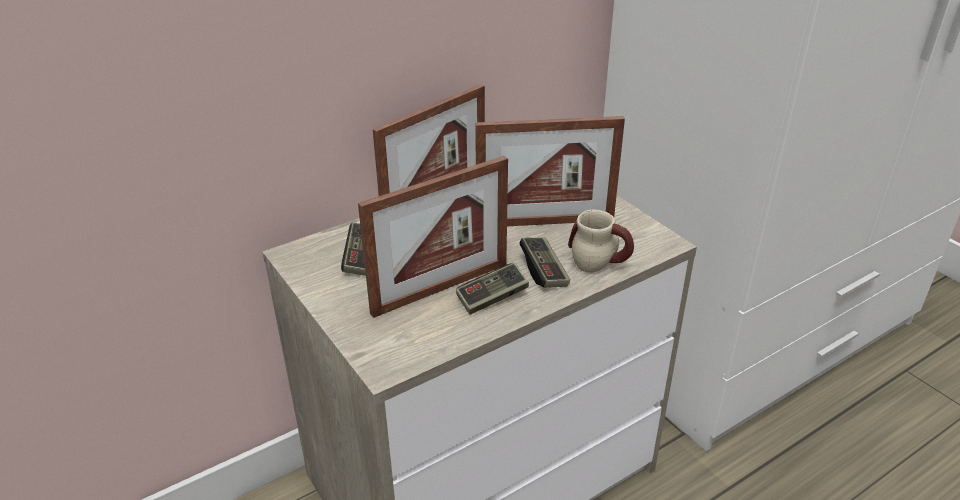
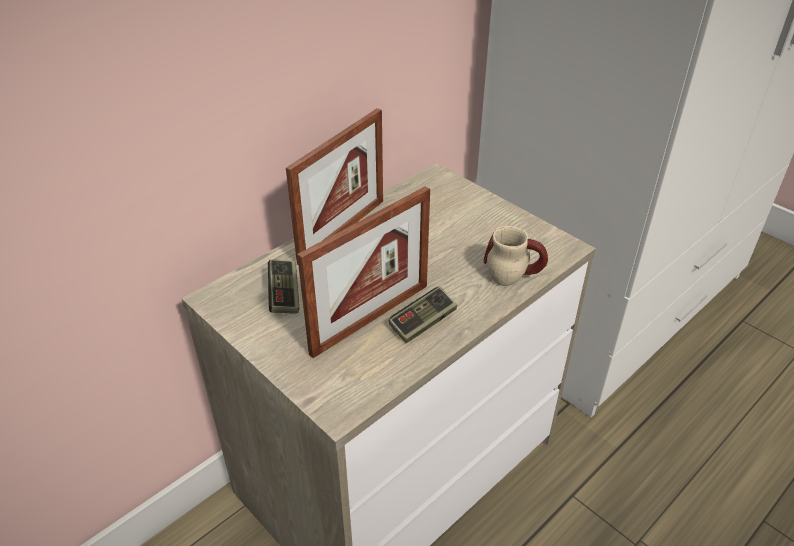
camera: 10 degrees left, 5 degrees up
picture frame [475,116,625,226] -> none
game controller [519,237,570,288] -> none

